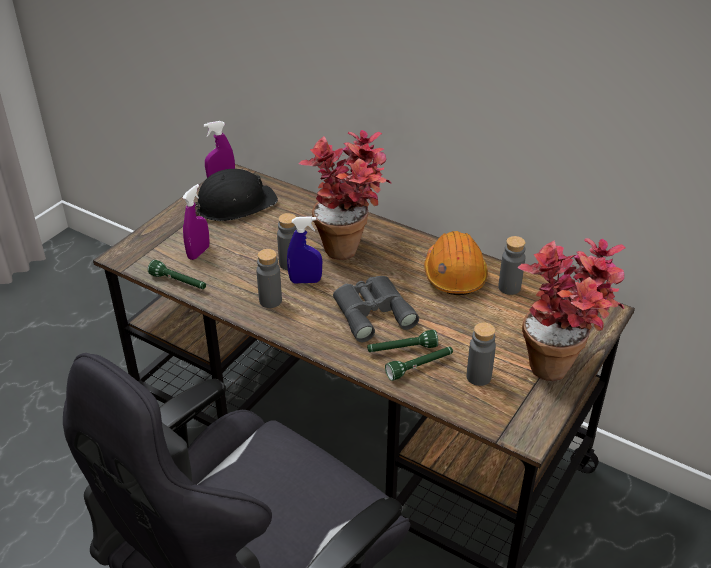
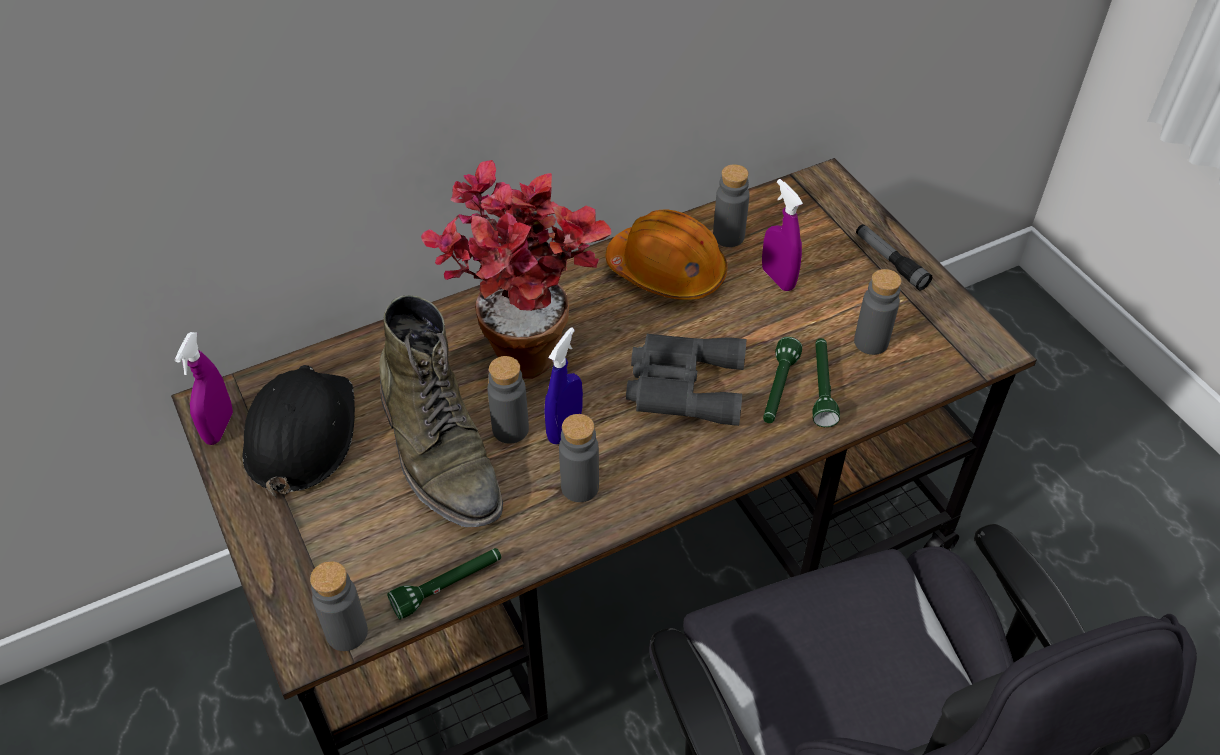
camera: 60 degrees left, 10 degrees up
purple spray bottle [182,184,210,260] -> purple spray bottle moved to [762,179,803,291]
potted plant [517,238,626,381] -> flashlight [856,224,932,290]
none -> grey bottle [310,561,368,651]
none -> green boot [379,295,503,527]

